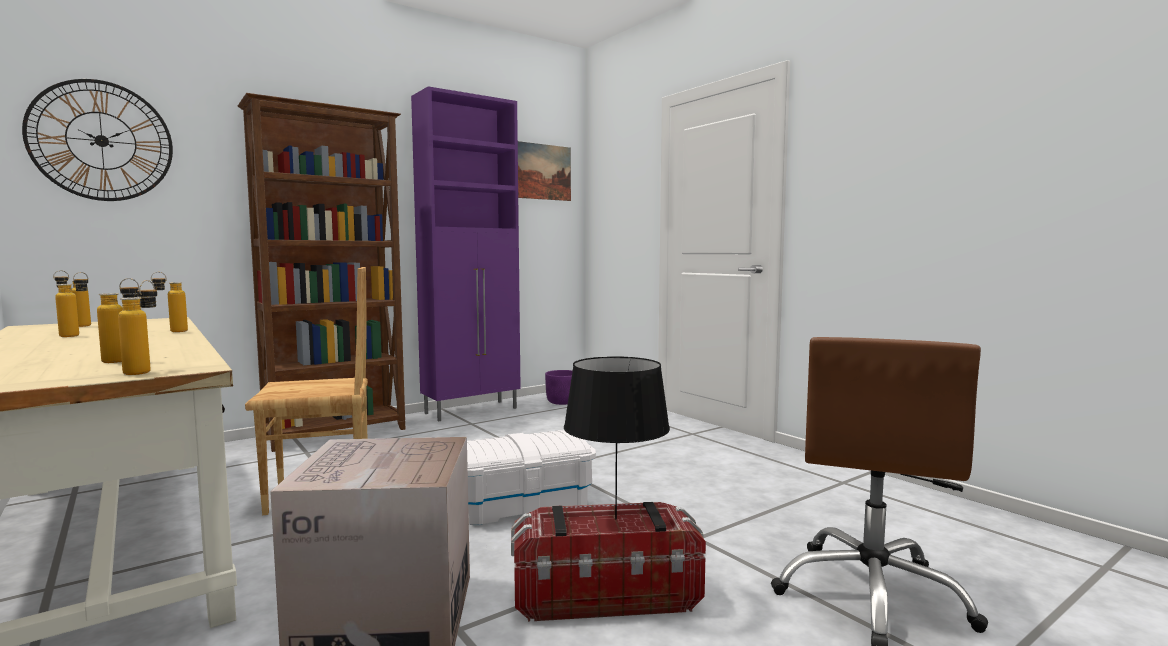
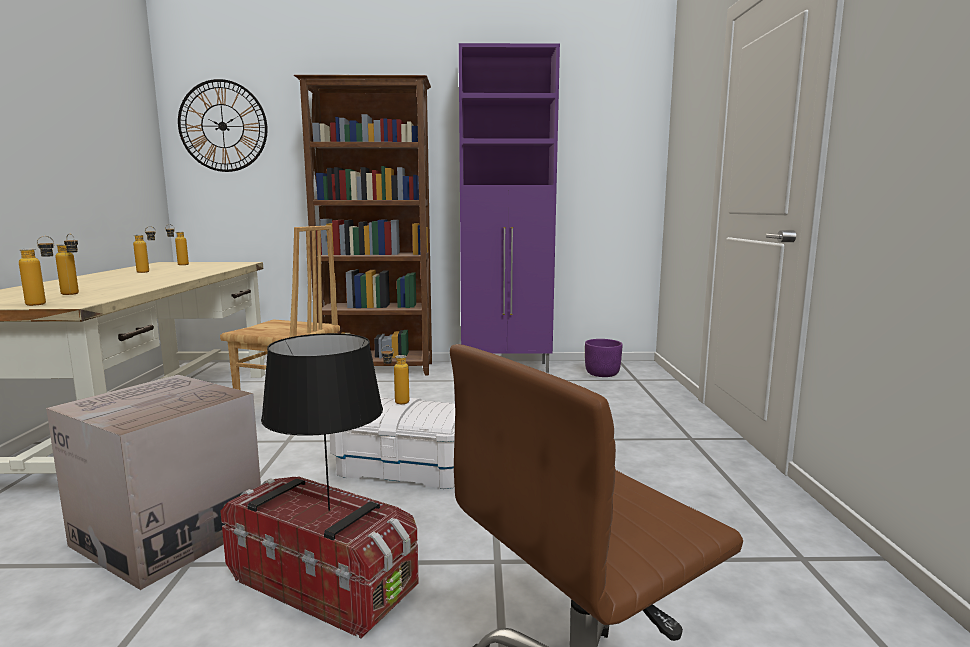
camera: 35 degrees right, 5 degrees up
bottle [151,272,188,332] -> bottle moved to [381,346,409,404]
picture [518,141,571,201] -> none

